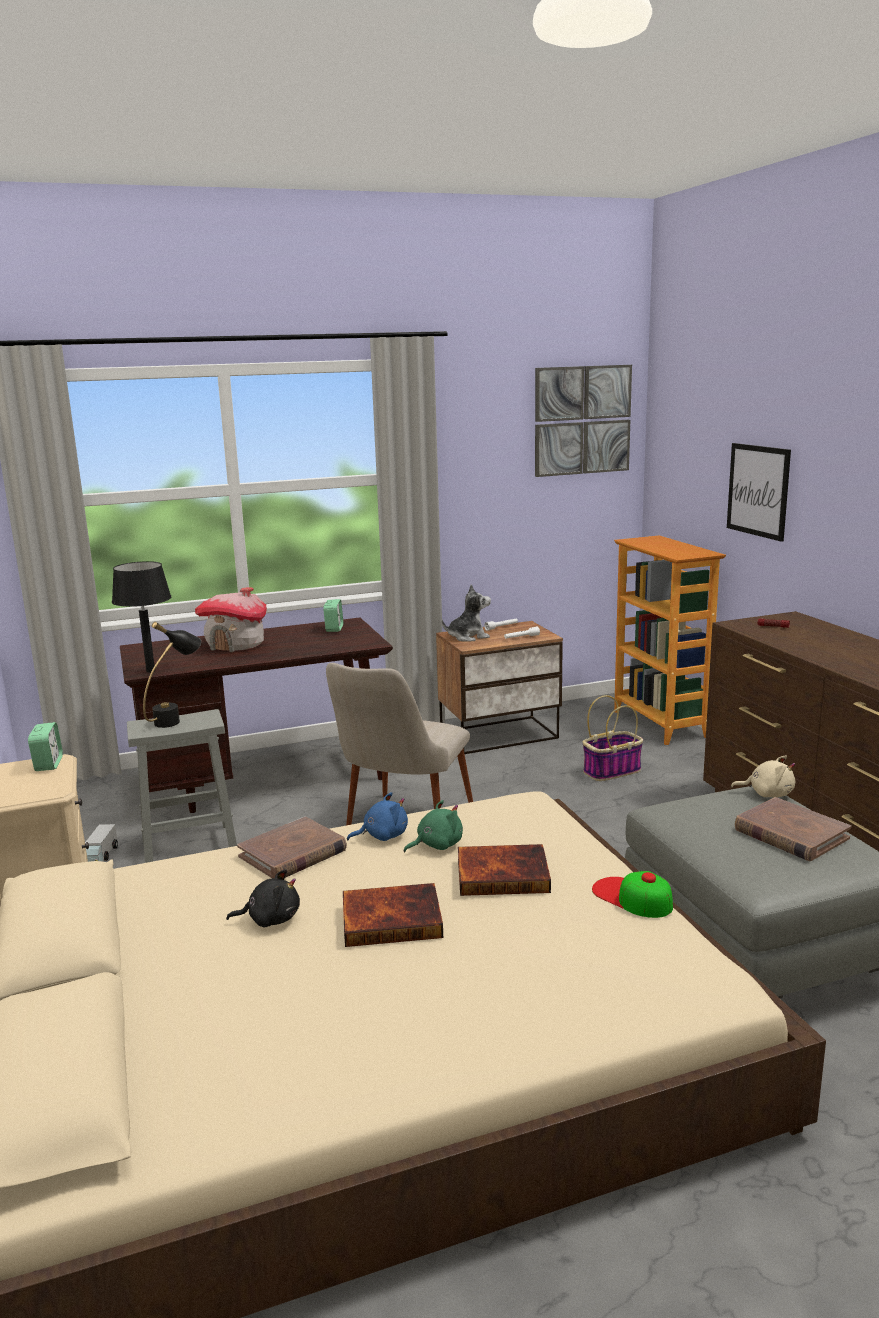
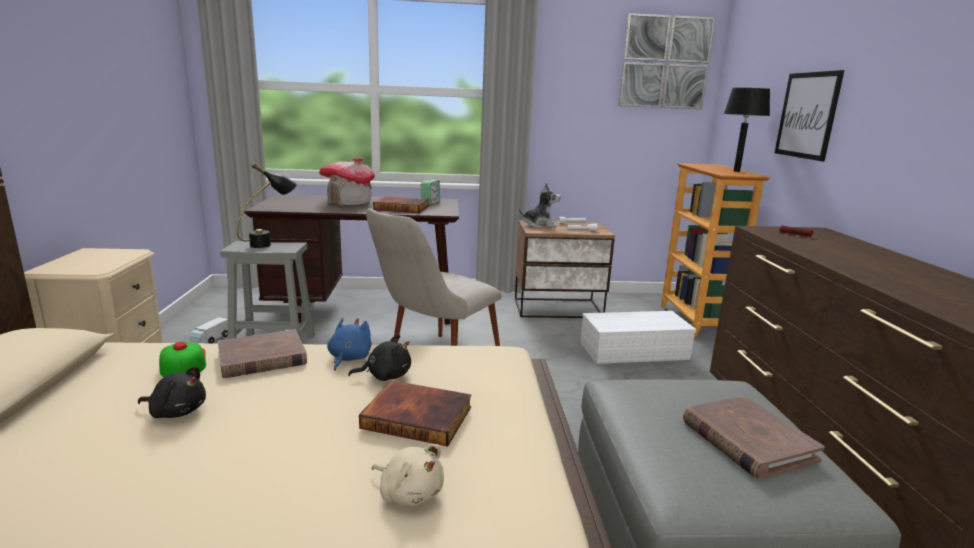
camera: 15 degrees right, 0 degrees up
alarm clock [28,722,63,771] -> none
black table lamp [112,561,171,673] -> black table lamp moved to [724,88,770,172]
book [343,883,443,947] -> book moved to [373,196,429,213]
blue plush toy [347,792,408,841] -> blue plush toy turned 75 degrees counterclockwise [327,318,372,371]
green plush toy [404,800,463,852] -> black plush toy [348,334,411,381]
basket [583,695,643,781] -> white storage box [580,311,696,364]
cap [592,871,673,918] -> cap moved to [159,342,206,377]
beige plush toy [731,755,795,797] -> beige plush toy moved to [371,444,444,506]

